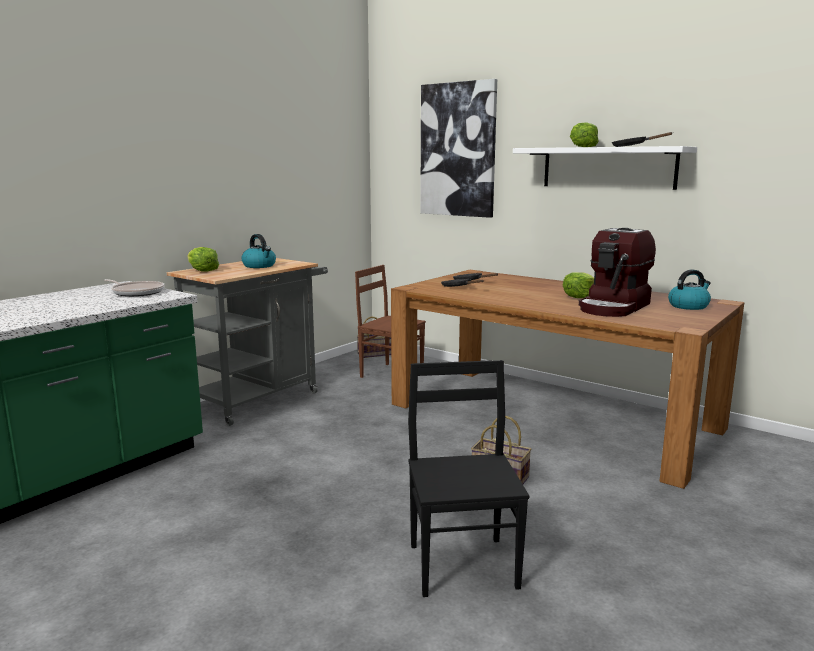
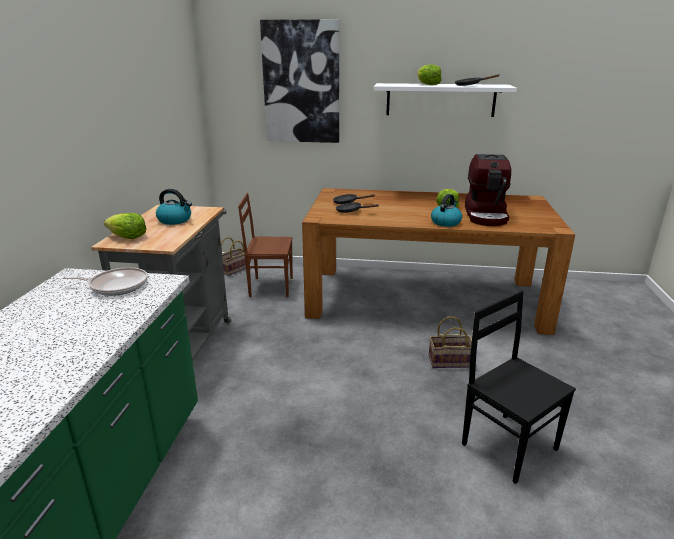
camera: 30 degrees left, 10 degrees up
kettle [668,269,711,310] -> kettle moved to [431,194,462,227]

